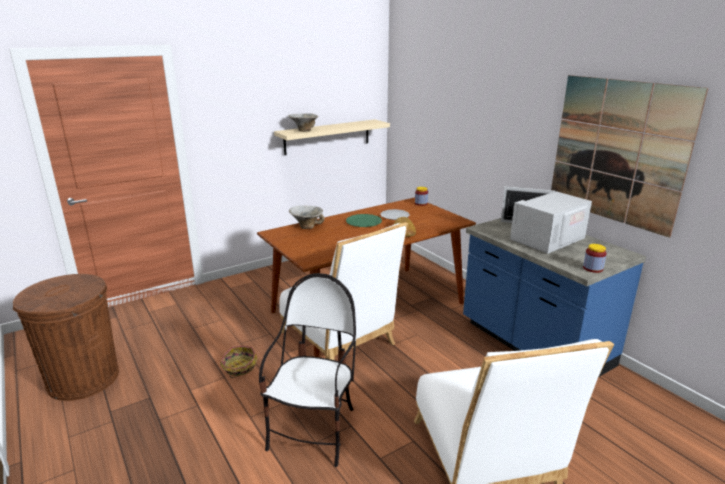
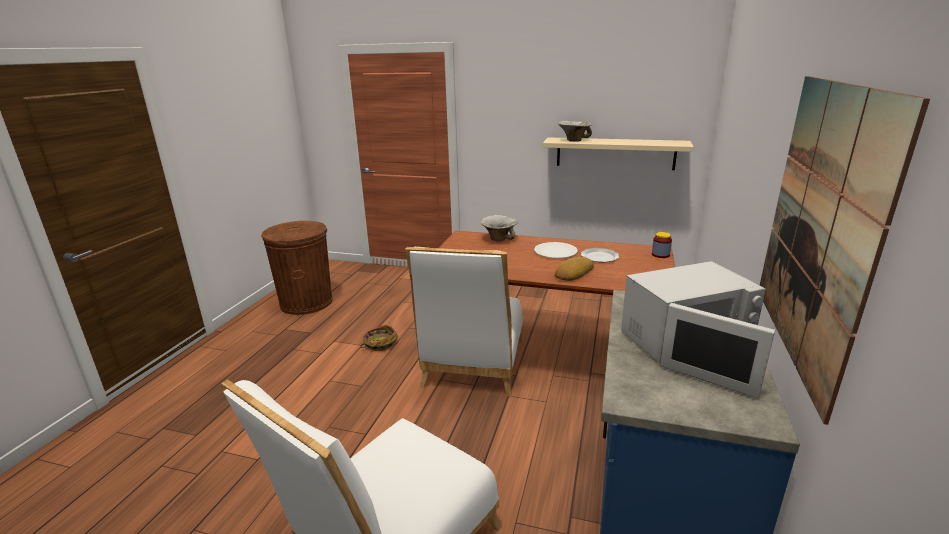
camera: 50 degrees right, 0 degrees up
chair [259,273,356,467] -> none
green plate [346,214,382,227] -> white plate [534,242,578,258]
white microwave [501,186,592,254] -> white microwave turned 150 degrees clockwise [621,261,775,399]
jar [583,244,607,273] -> none

